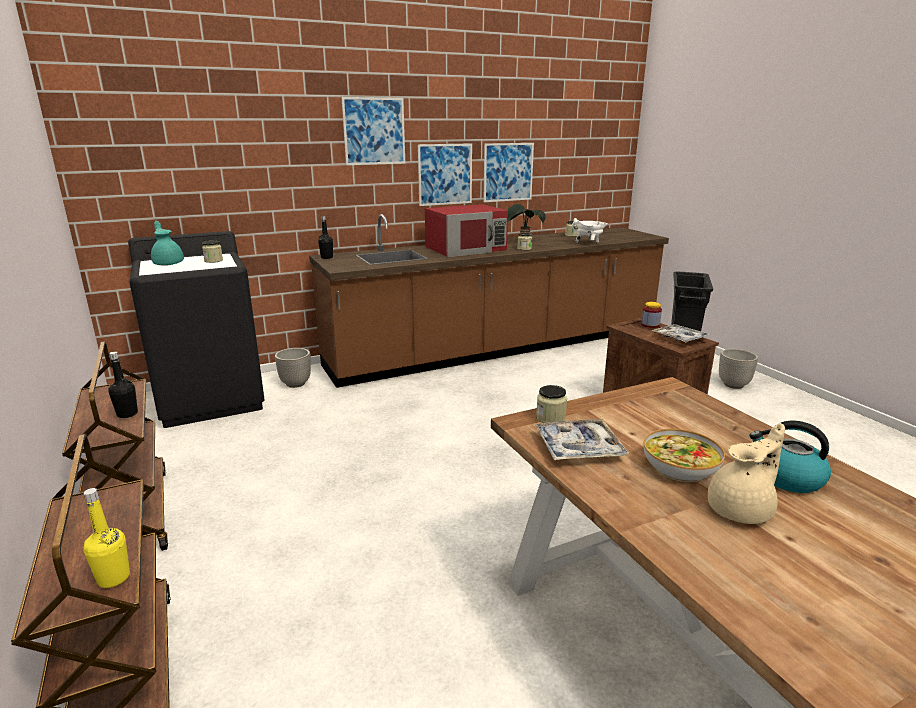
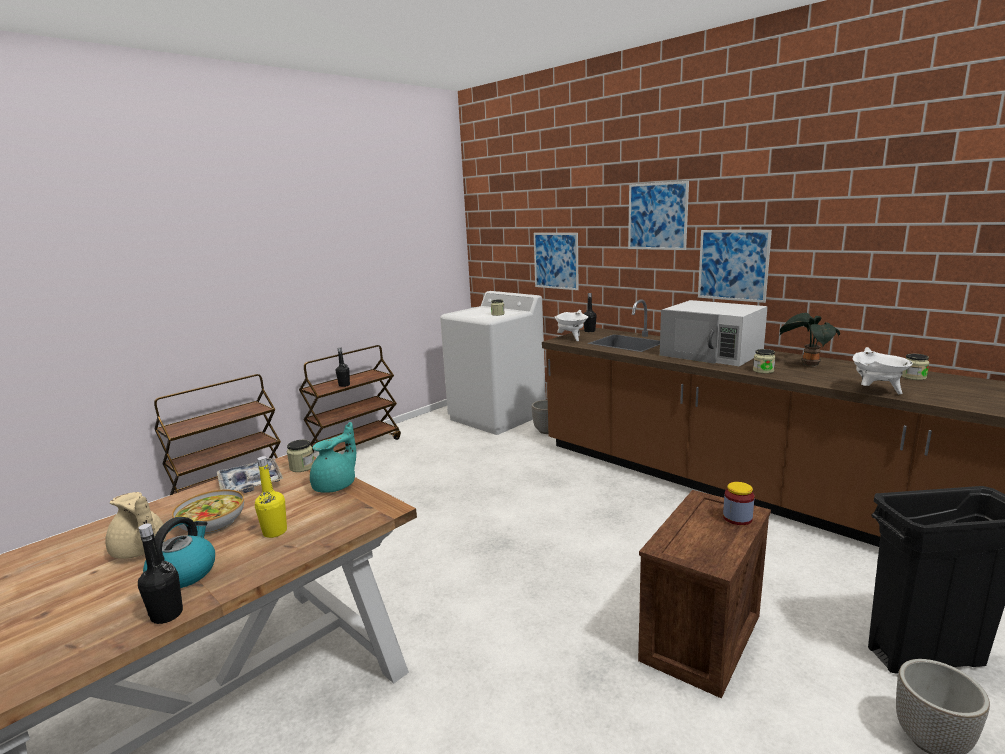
camera: 70 degrees right, 5 degrees down
yellow bottle [83,488,130,588] -> yellow bottle moved to [255,456,287,538]
black washing machine [128,231,265,428] -> white washing machine [440,291,546,435]
turquoise teapot [151,221,184,266] -> turquoise teapot moved to [310,422,356,493]
red microwave [425,204,508,257] -> white microwave [660,300,768,366]
picture [483,143,534,202] -> picture moved to [534,233,579,290]
tray [651,324,710,343] -> none
none -> black bottle [138,523,183,624]
none -> white cooking pot [555,310,588,341]

